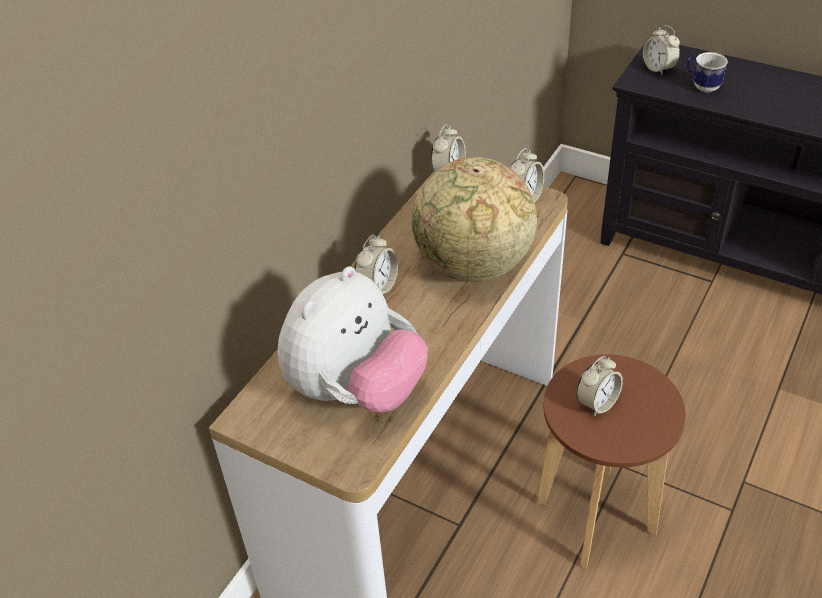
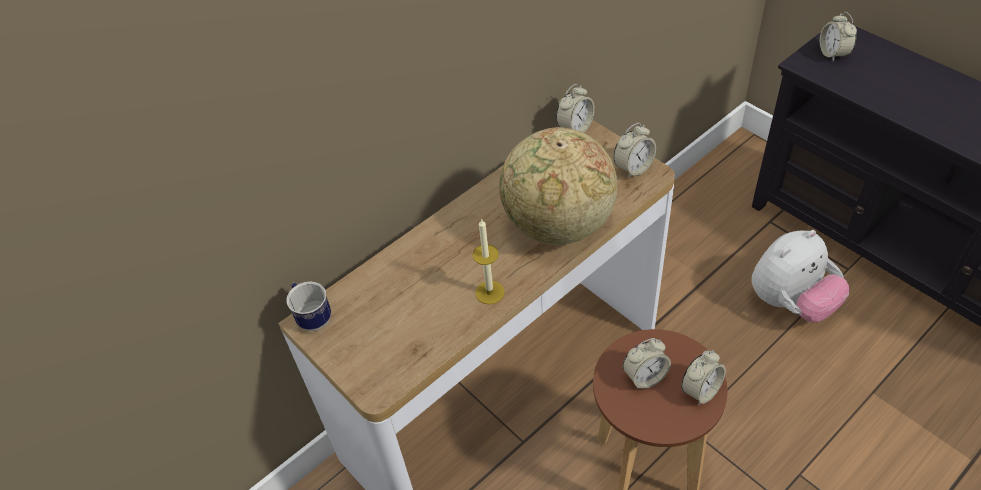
camera: 20 degrees right, 5 degrees up
plush toy [277,266,428,413] -> plush toy moved to [752,230,850,323]
alarm clock [355,234,398,294] -> alarm clock moved to [681,350,726,406]
mug [687,52,728,92] -> mug moved to [286,282,331,331]
none -> candle [472,218,505,305]

